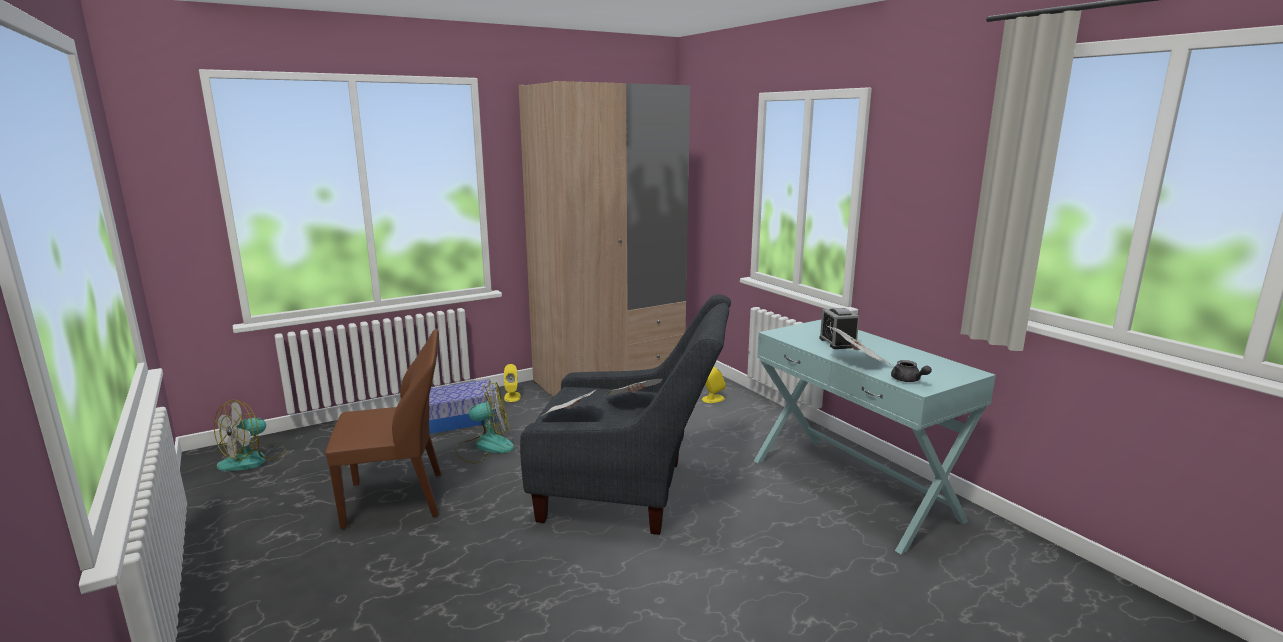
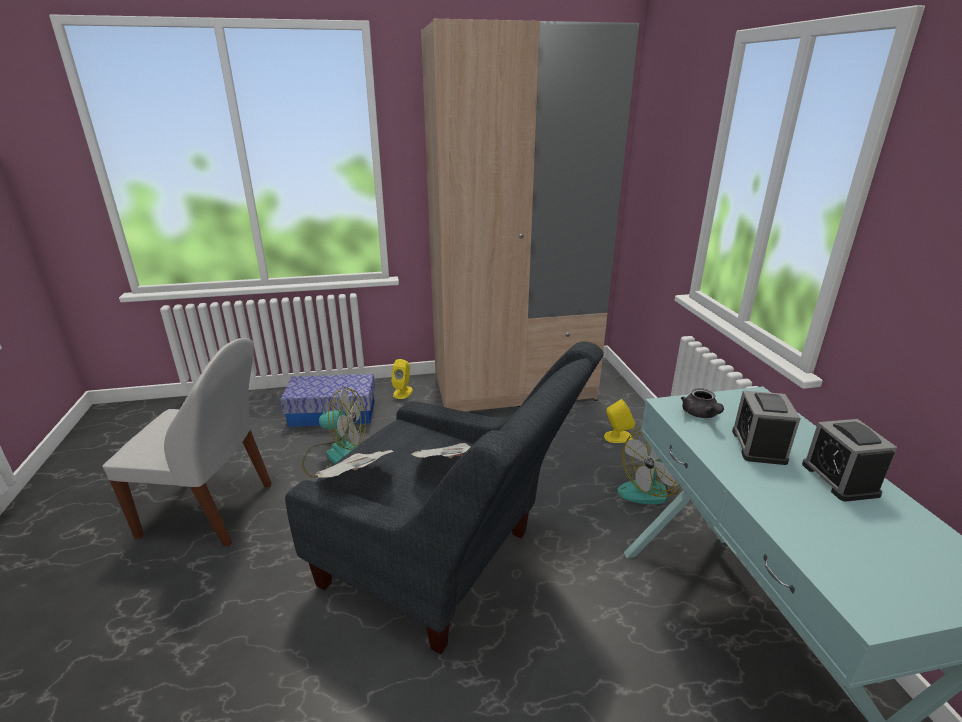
camera: 20 degrees right, 10 degrees up
fan [214,400,286,471] -> fan moved to [617,428,680,504]
brown chair [325,329,441,528] -> white chair [103,338,272,547]
newspaper [827,326,893,365] -> none
grey teapot [891,360,932,382] -> grey teapot moved to [681,388,724,418]
none -> alarm clock [802,419,897,502]

